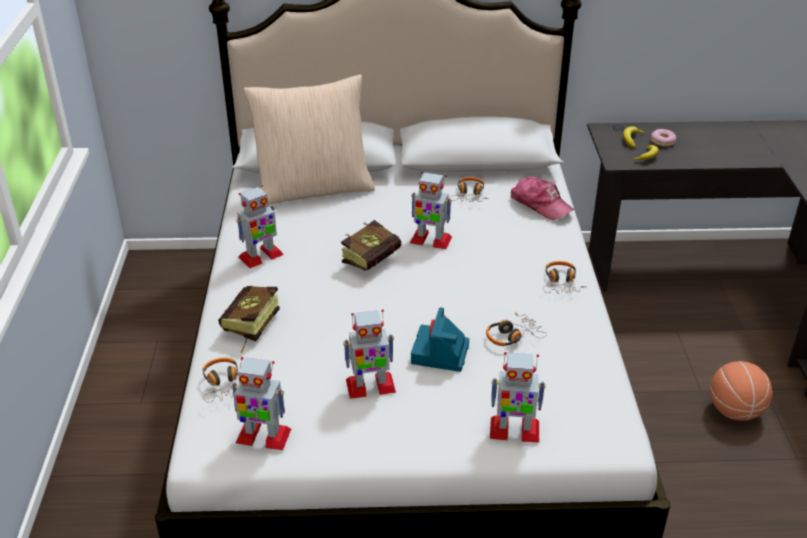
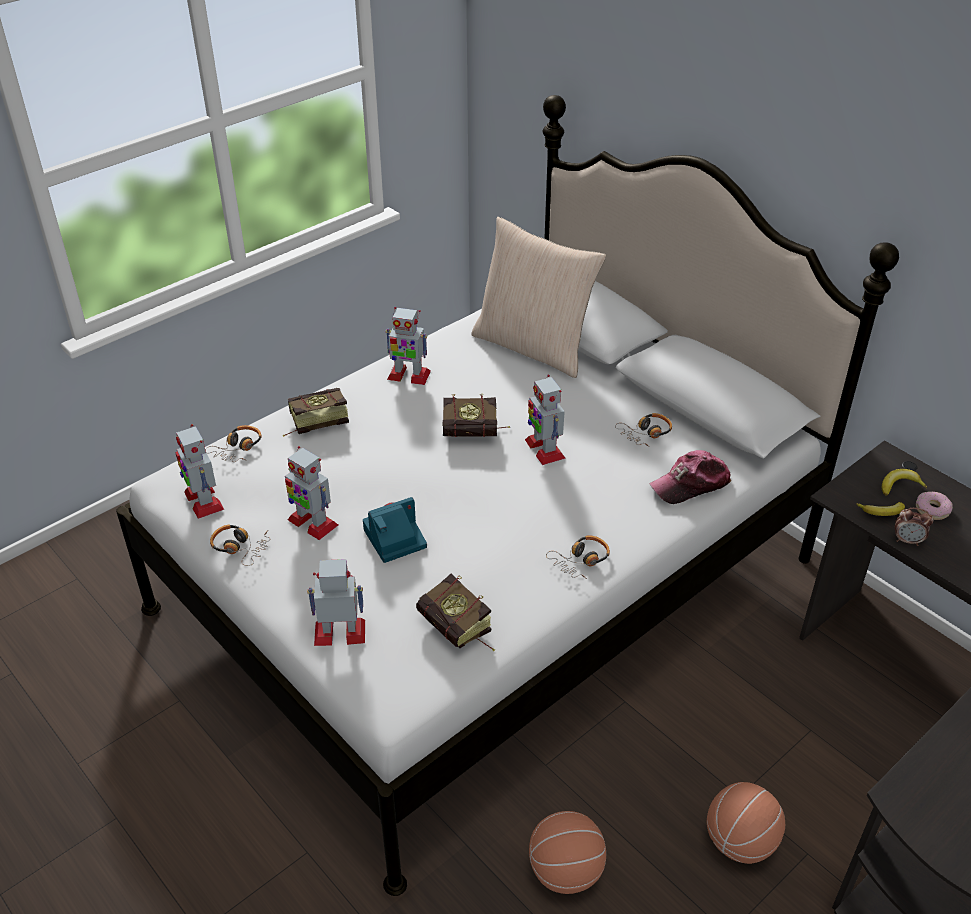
camera: 50 degrees right, 5 degrees up
headphones [486,312,547,346] -> headphones moved to [210,524,271,566]
toy robot [490,352,546,443] -> toy robot turned 120 degrees clockwise [307,559,365,646]
cap [511,176,574,220] -> cap turned 60 degrees clockwise [649,450,731,504]
none -> book [416,574,495,652]
none -> basketball [529,811,606,894]
none -> alarm clock [895,508,933,546]

